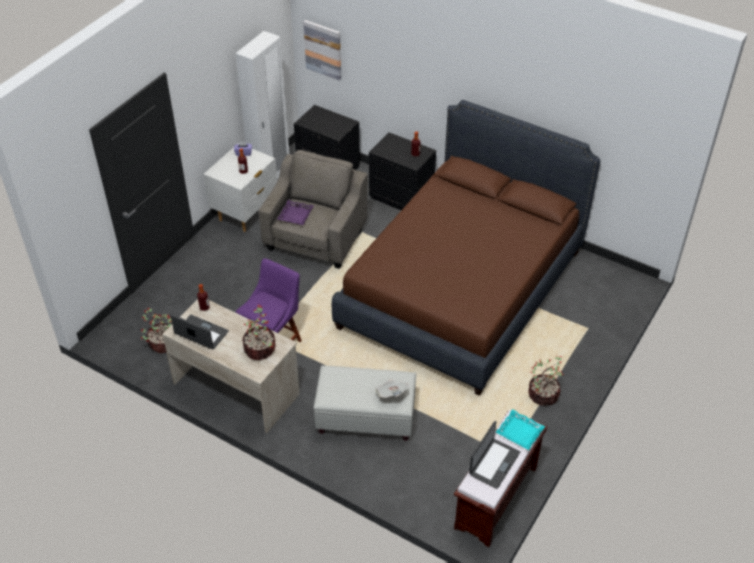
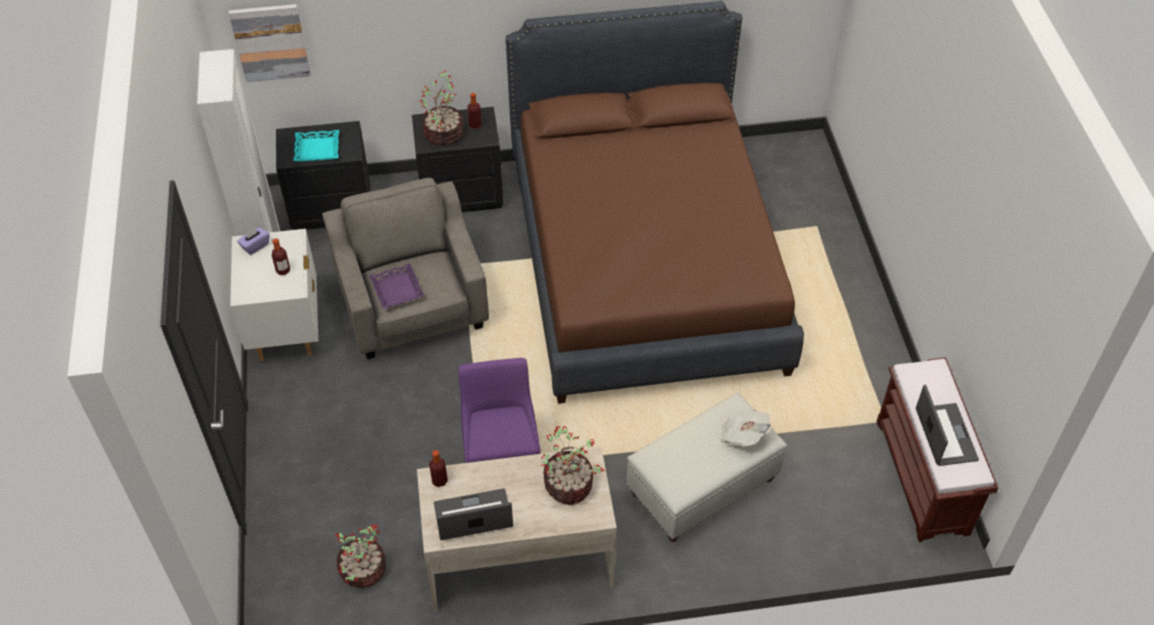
camera: 40 degrees left, 5 degrees up
turquoise tray [496,409,546,450] -> turquoise tray moved to [293,130,339,161]
potted plant [529,356,564,406] -> potted plant moved to [420,71,464,146]

